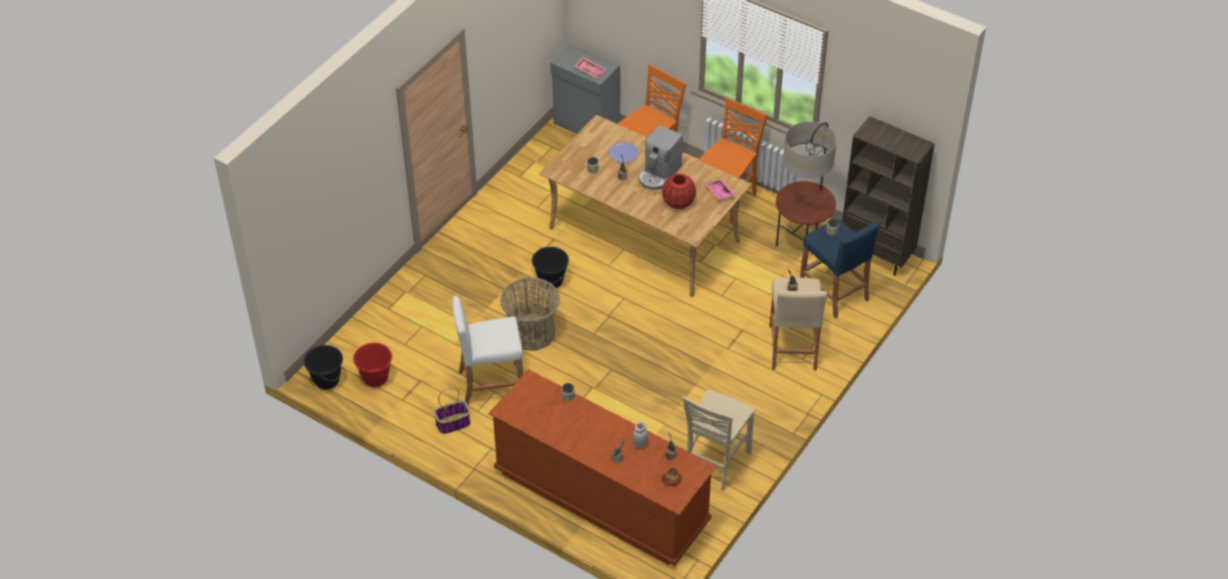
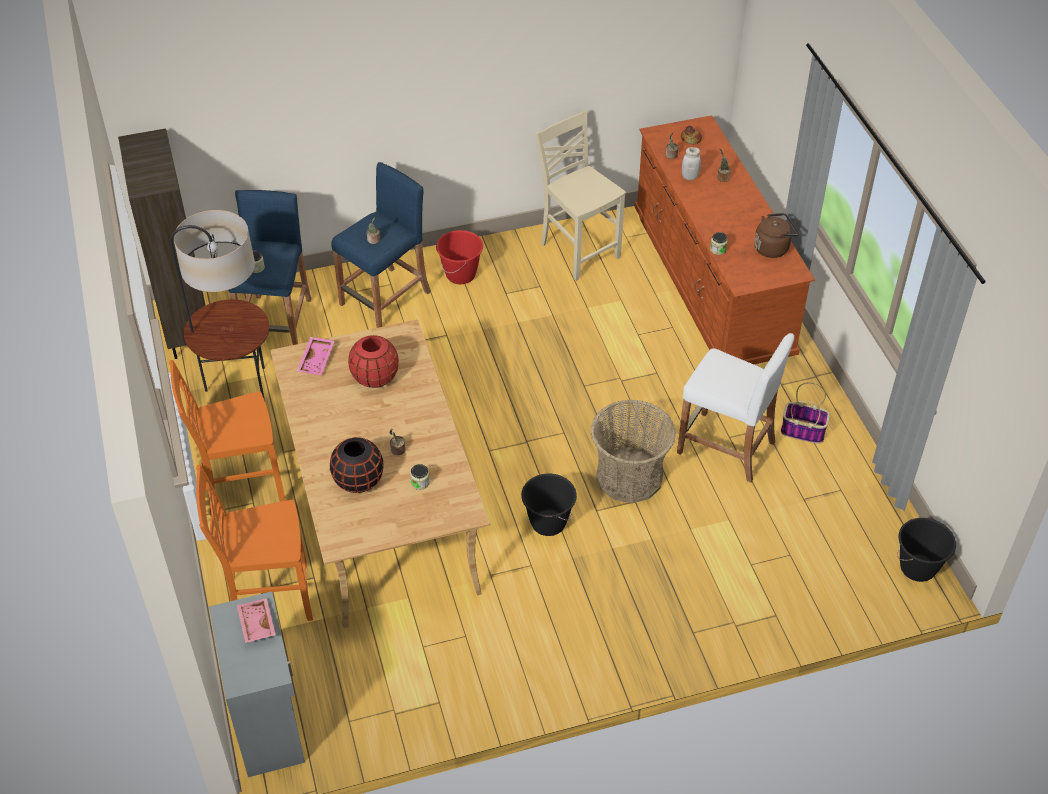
camera: 140 degrees left, 0 degrees up
red bucket [353,343,393,387] -> red bucket moved to [436,230,483,284]
plate [609,142,639,163] -> black vase [330,437,384,493]
coffee machine [638,125,683,190] -> none
beige chair [682,390,755,491] -> beige chair turned 105 degrees counterclockwise [535,110,626,281]
beige stool [769,277,827,370] -> blue stool [331,162,430,328]
none -> brown kettle [754,213,799,258]

